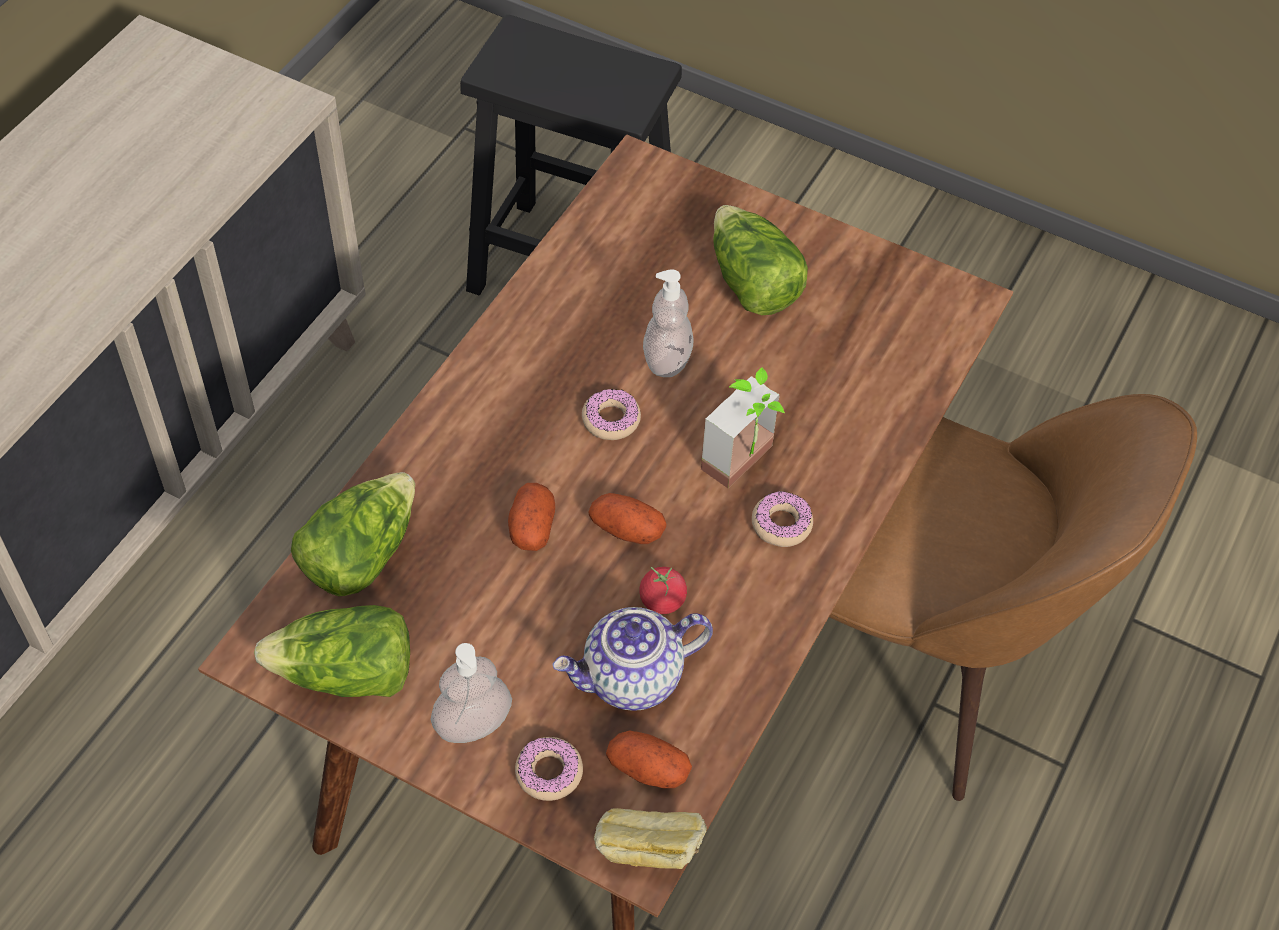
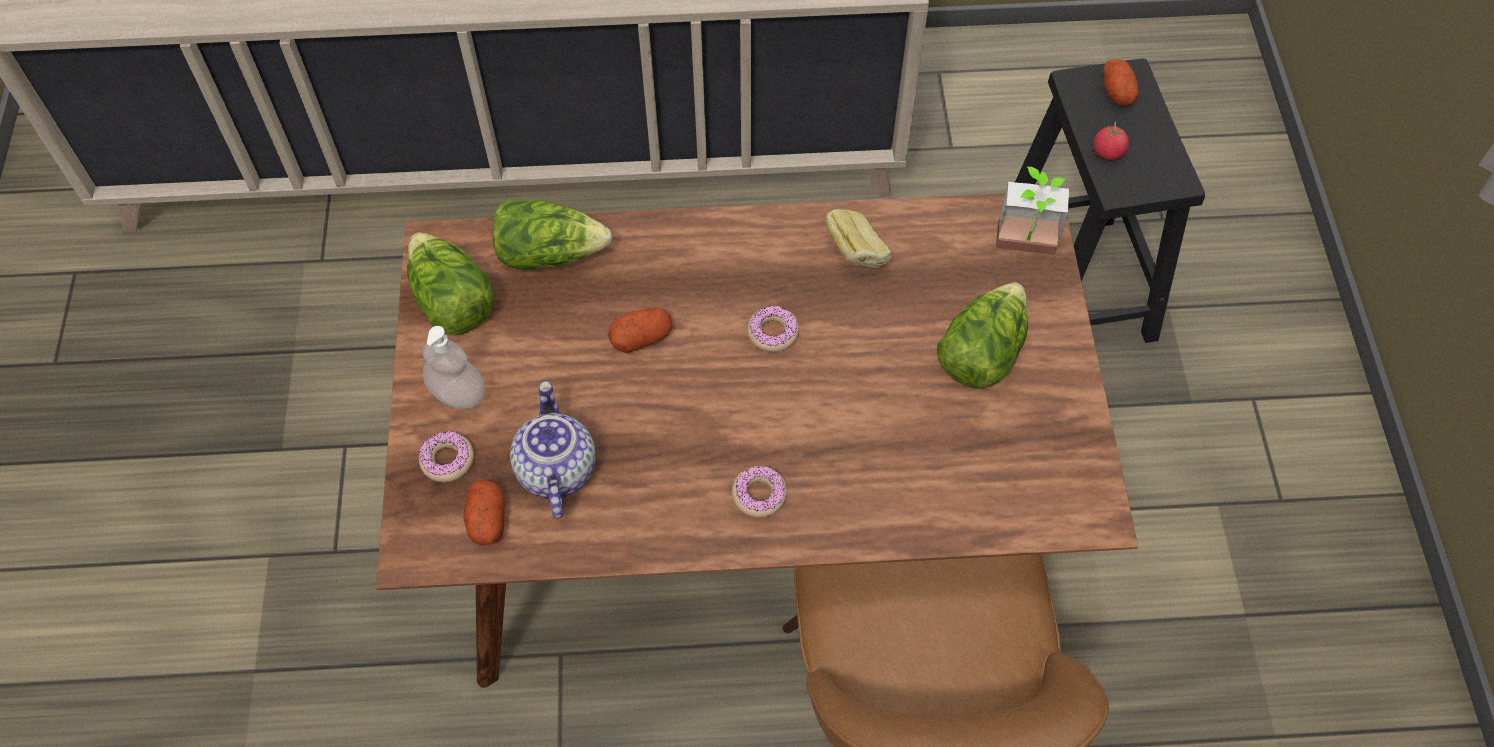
camera: 60 degrees right, 5 degrees up
teapot [553,607,713,711] -> teapot turned 45 degrees clockwise [510,381,596,519]
potato [588,493,666,544] -> potato moved to [1103,59,1139,106]
bread [594,808,707,869] -> bread moved to [826,209,892,269]
tomato [639,567,687,614] -> tomato moved to [1094,122,1129,160]
soap dispenser [643,269,694,377] -> none
potted plant [701,367,785,488] -> potted plant moved to [996,167,1069,255]

